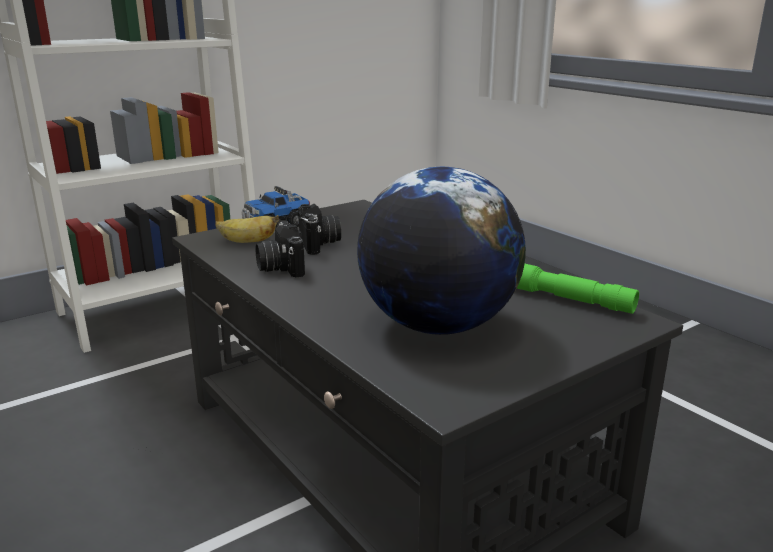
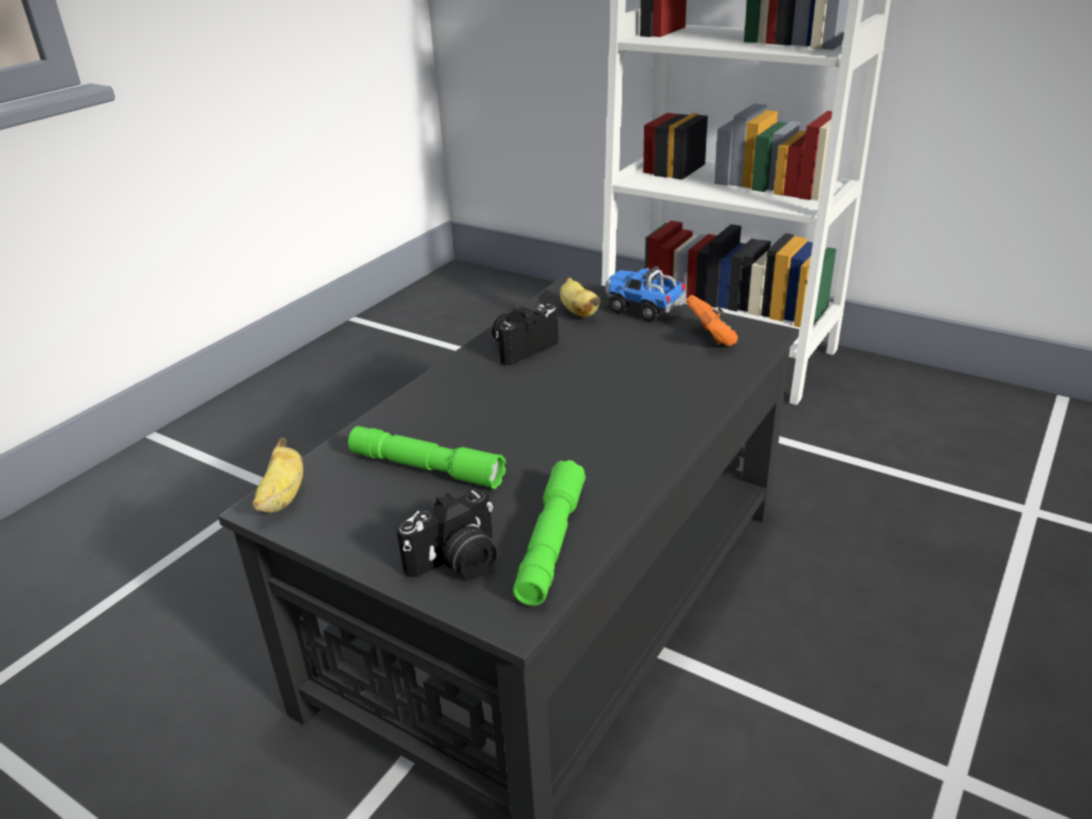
camera: 70 degrees right, 10 degrees up
camera [298,204,341,255] -> camera moved to [397,490,497,579]
globe [357,167,526,335] -> green flashlight [348,426,506,489]
none -> banana [252,438,303,513]
none -> orange game controller [686,295,738,346]

